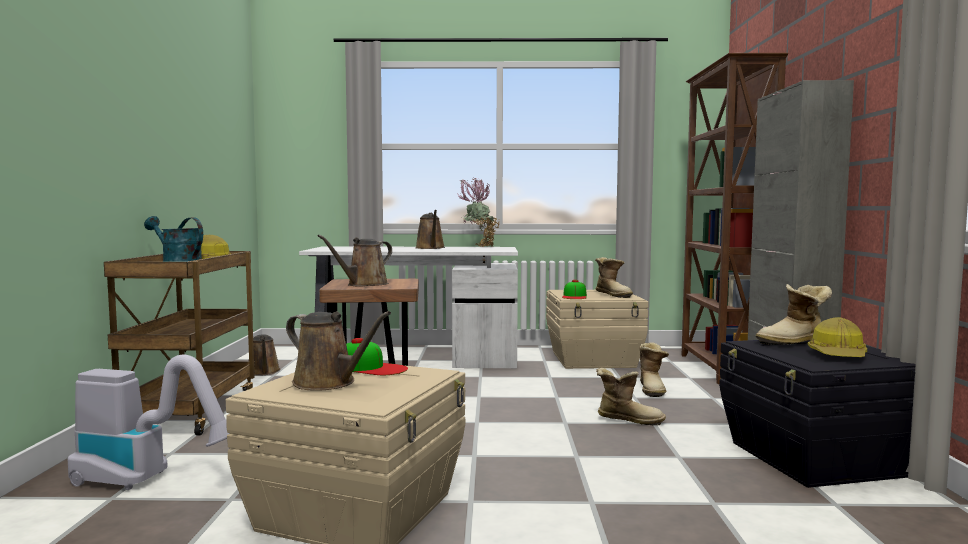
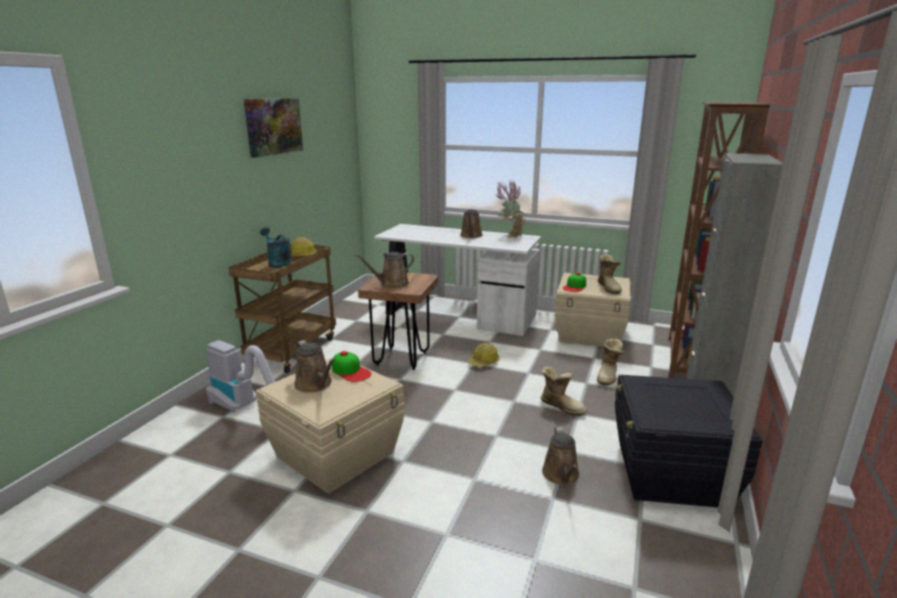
camera: 20 degrees right, 15 degrees up
brown watering can [253,334,281,376] -> brown watering can moved to [542,427,580,485]
boot [756,284,832,345] -> none
hard hat [808,317,867,357] -> hard hat moved to [468,343,499,367]
none -> picture [244,98,303,158]

